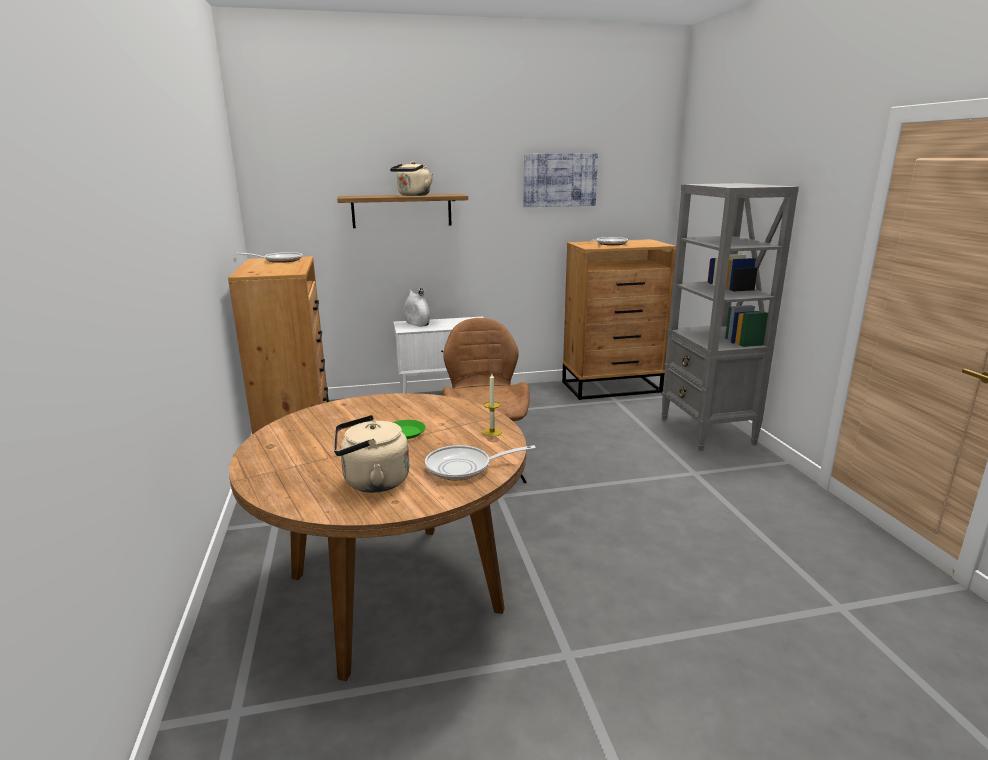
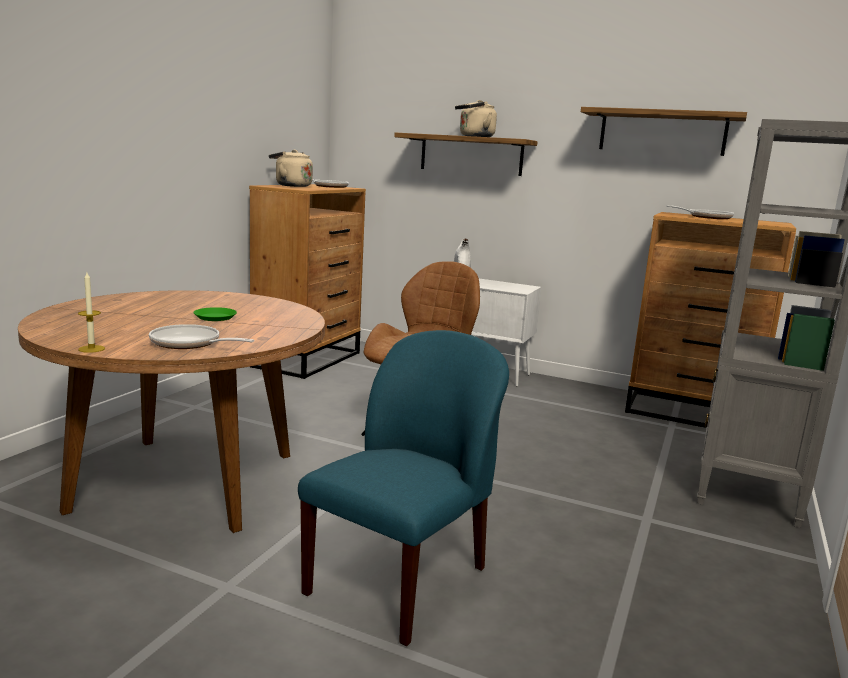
camera: 35 degrees right, 5 degrees down
beige kettle [334,415,410,493] -> beige kettle moved to [269,150,313,187]
candle [482,374,502,437] -> candle moved to [78,272,105,353]
picture [524,153,598,207] -> shelf [581,107,747,156]
none -> blue chair [298,330,509,646]

